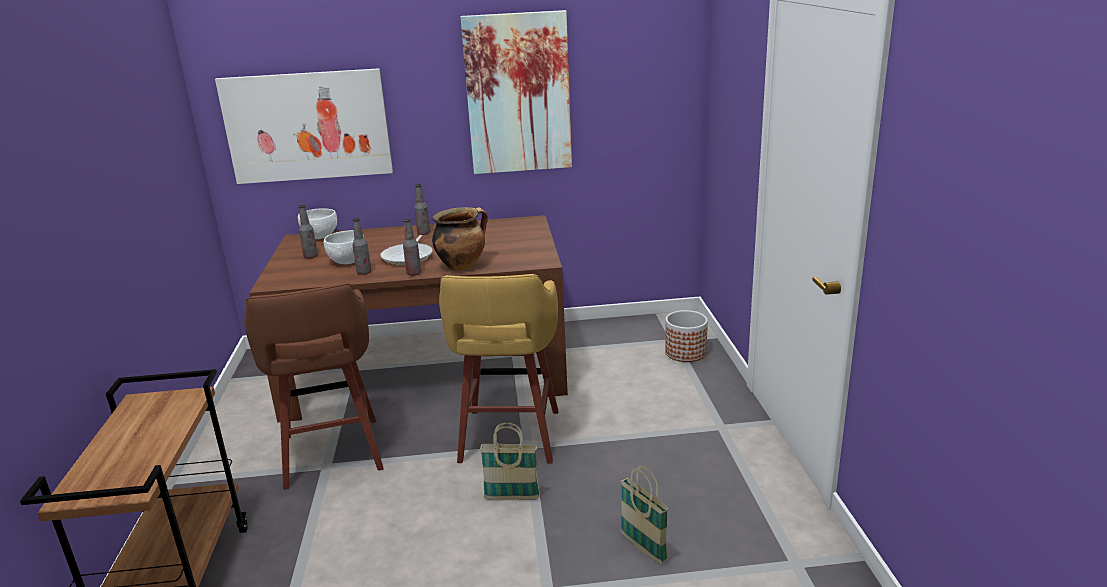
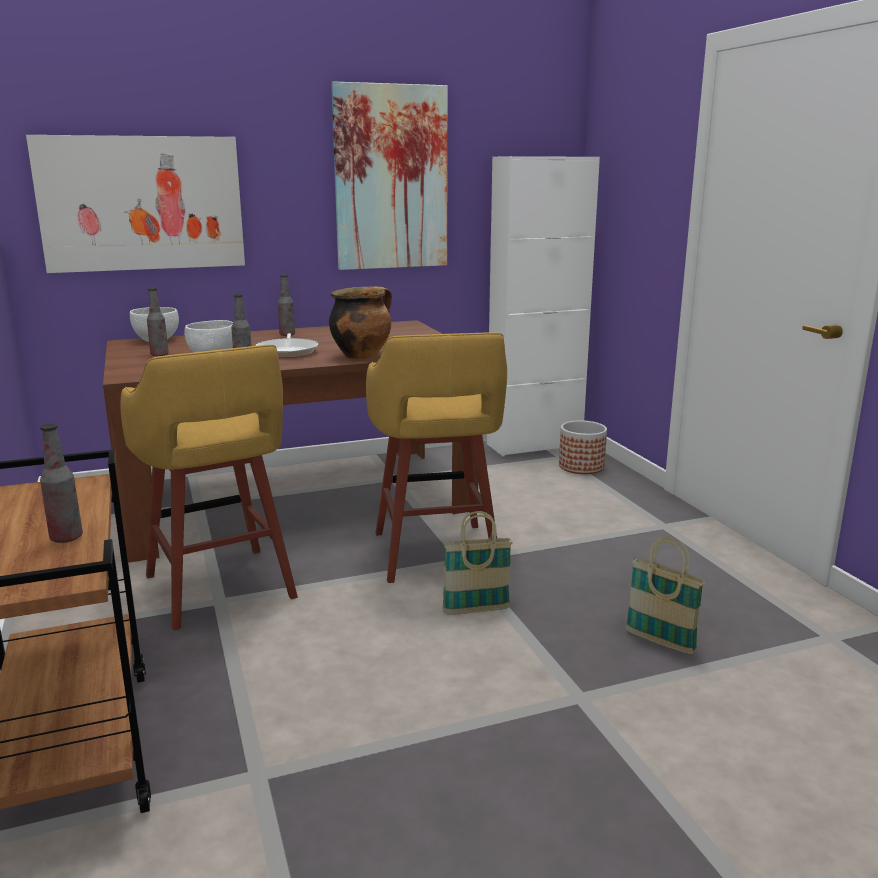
camera: 15 degrees left, 5 degrees down
brown stool [244,283,383,490] -> yellow stool [120,345,298,630]
bottle [403,218,421,276] -> bottle moved to [40,423,83,543]
none -> white cabinet [487,156,600,456]

